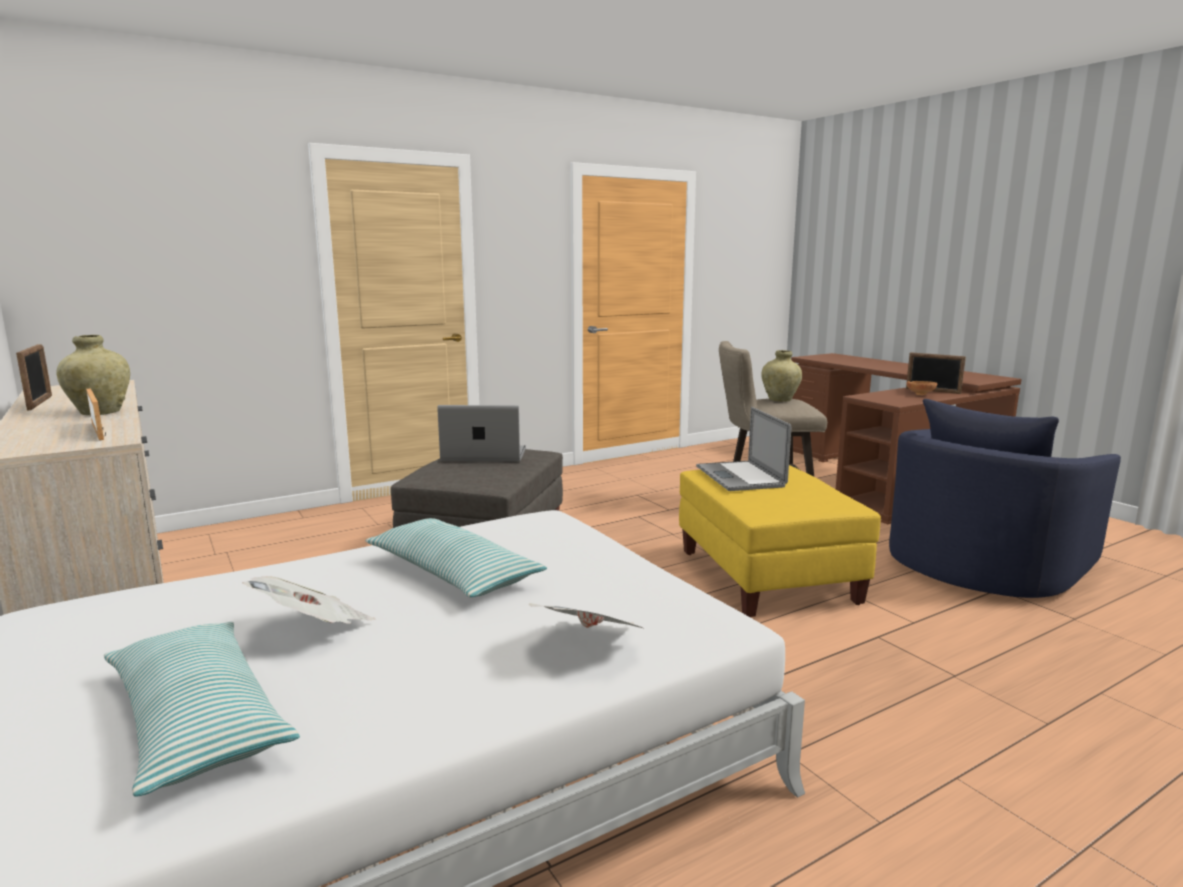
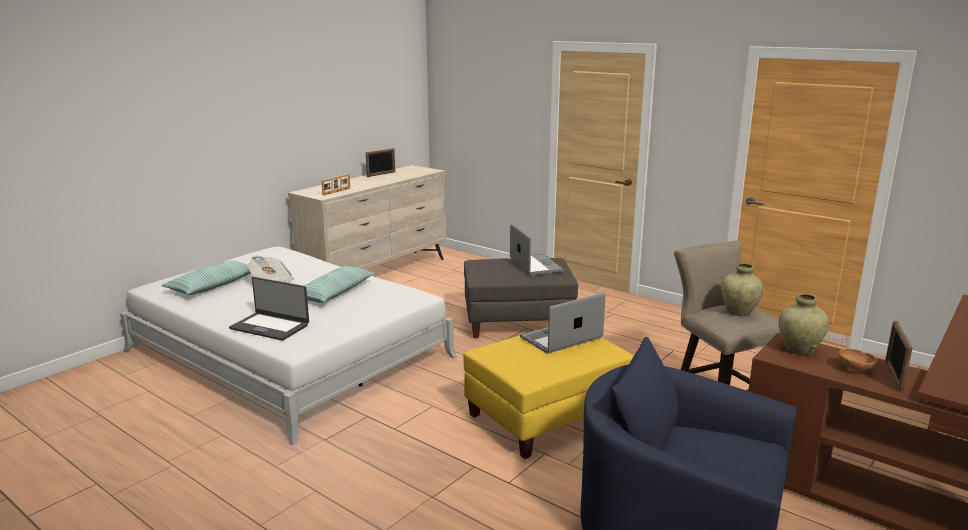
camera: 70 degrees right, 5 degrees up
beige vase [56,335,130,415] -> beige vase moved to [778,294,829,355]
newspaper [529,603,642,628] -> laptop [229,277,309,341]

